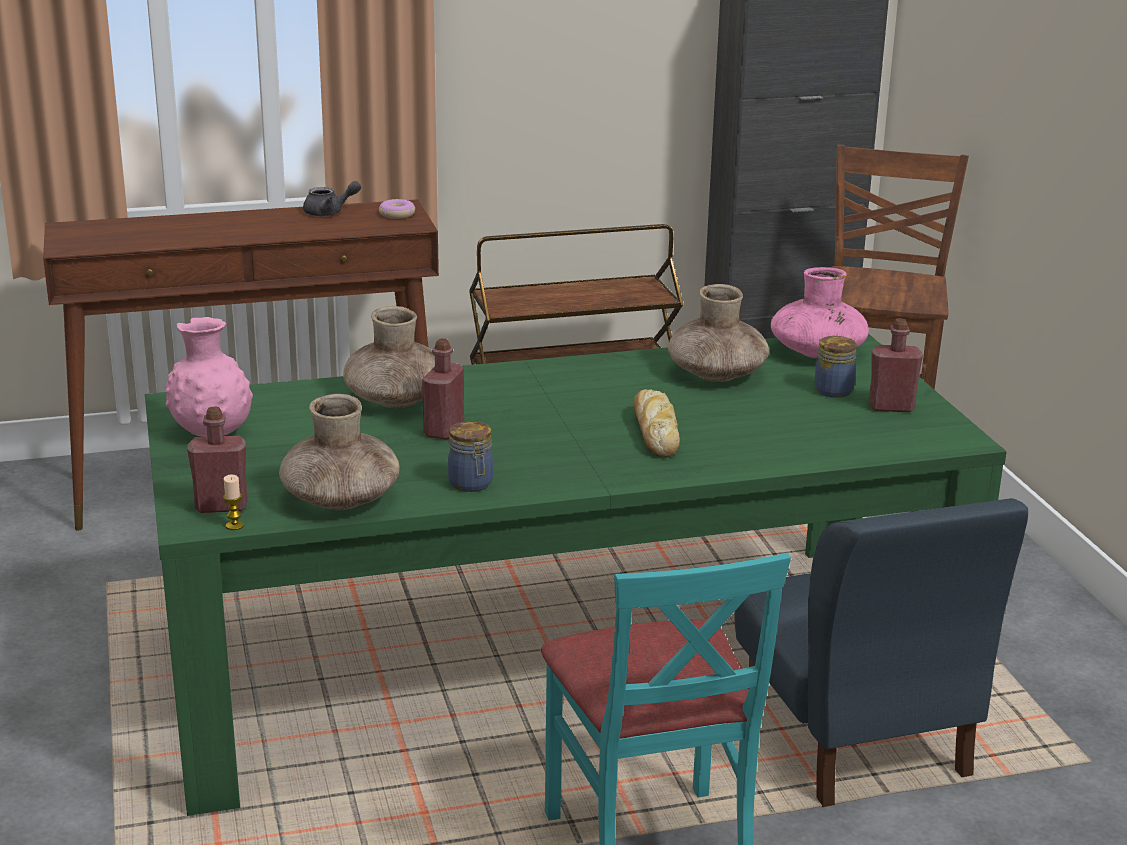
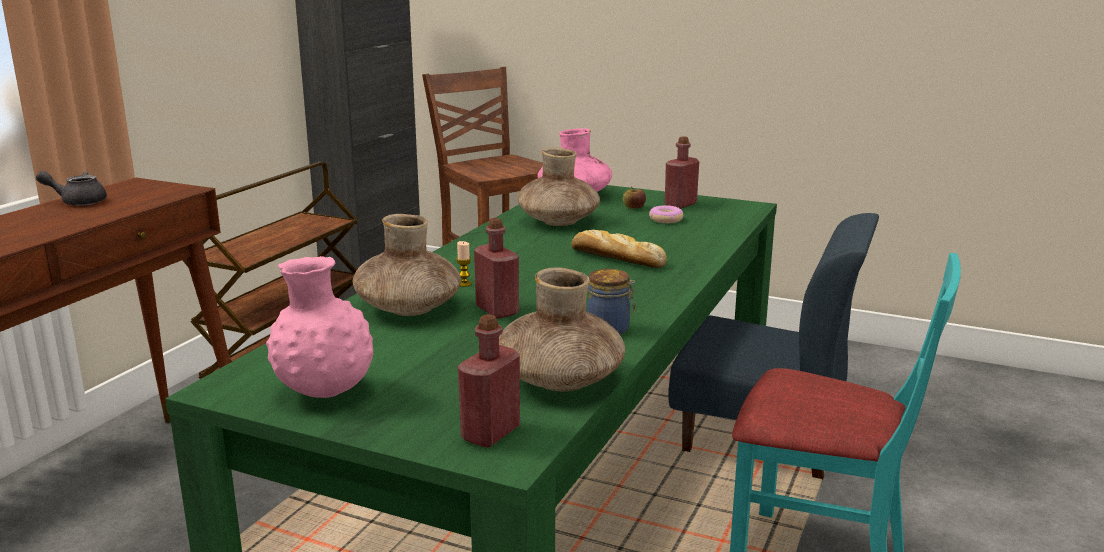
camera: 50 degrees left, 5 degrees down
candle [223,474,244,530] -> candle moved to [456,241,472,287]
grey teapot [303,181,361,216] -> grey teapot turned 120 degrees counterclockwise [36,171,107,206]
donut [379,199,415,219] -> donut moved to [649,205,683,223]
jar [815,336,857,398] -> apple [623,186,646,209]

